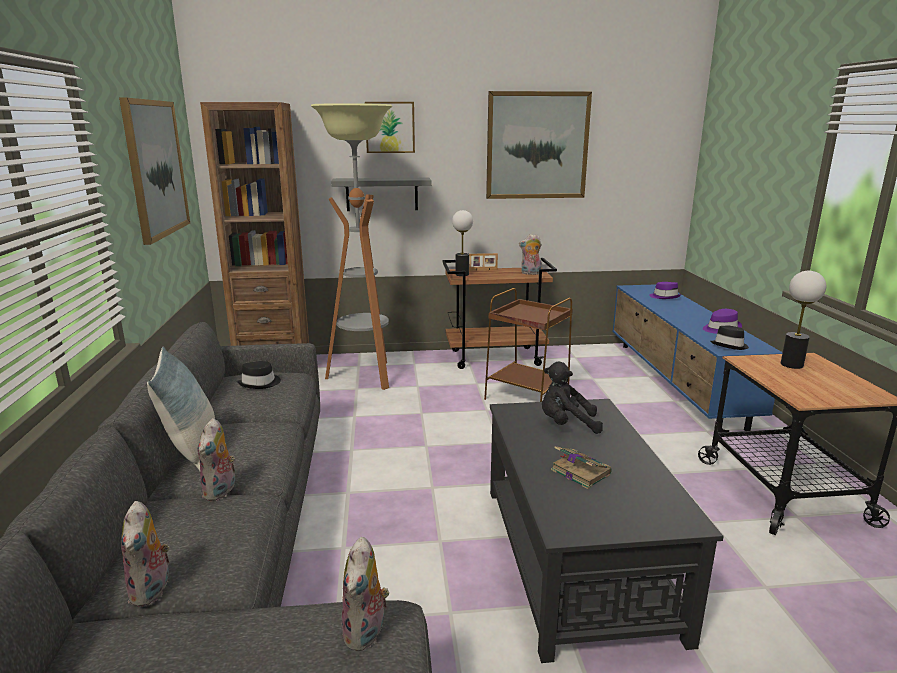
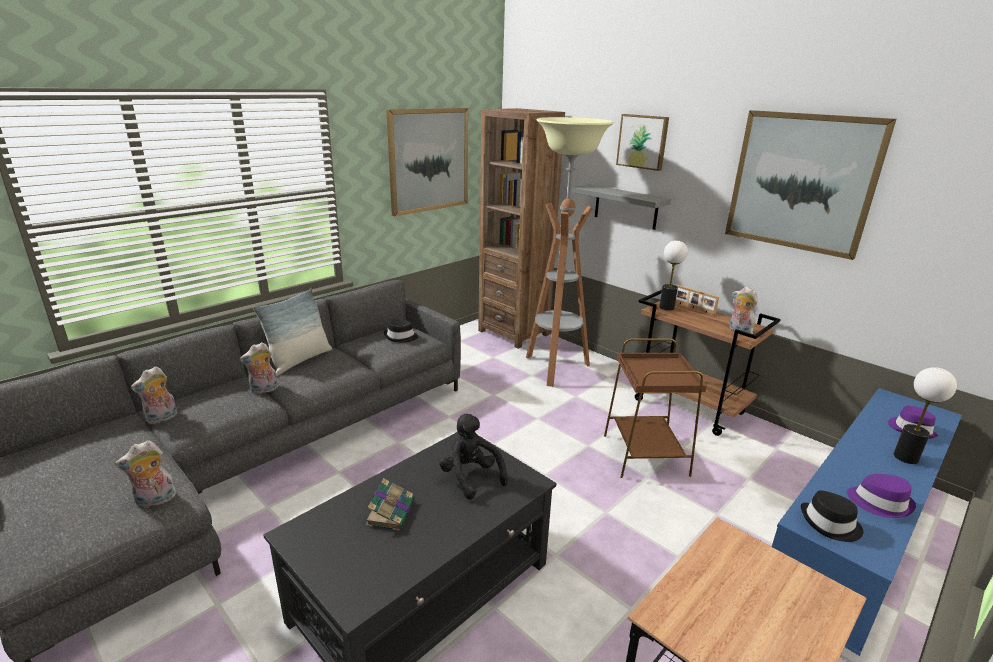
camera: 50 degrees right, 5 degrees up
table lamp [781,271,826,369] -> table lamp moved to [894,367,957,464]

